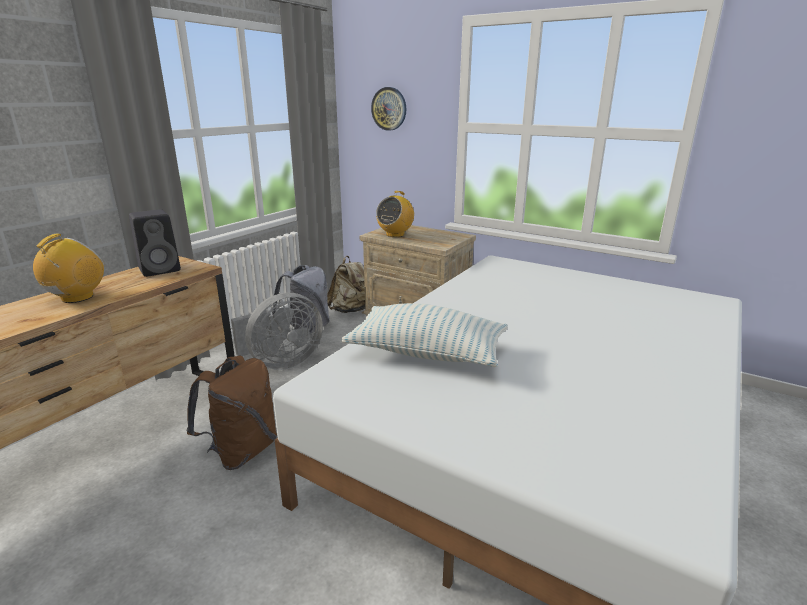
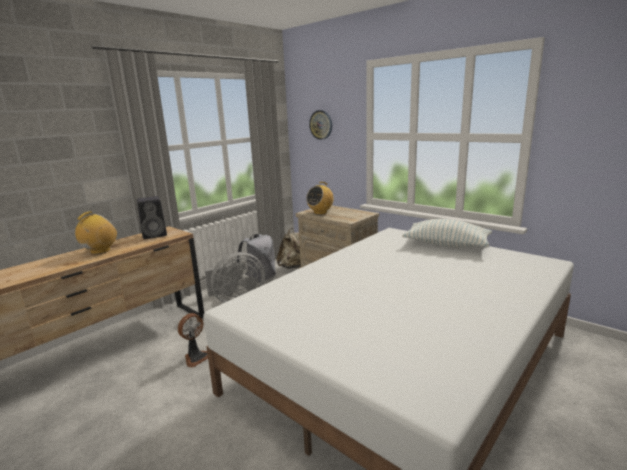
camera: 10 degrees right, 5 degrees down
brown backpack [186,355,277,470] -> fan [178,313,208,367]
pillow [341,303,508,367] -> pillow moved to [402,219,492,248]

